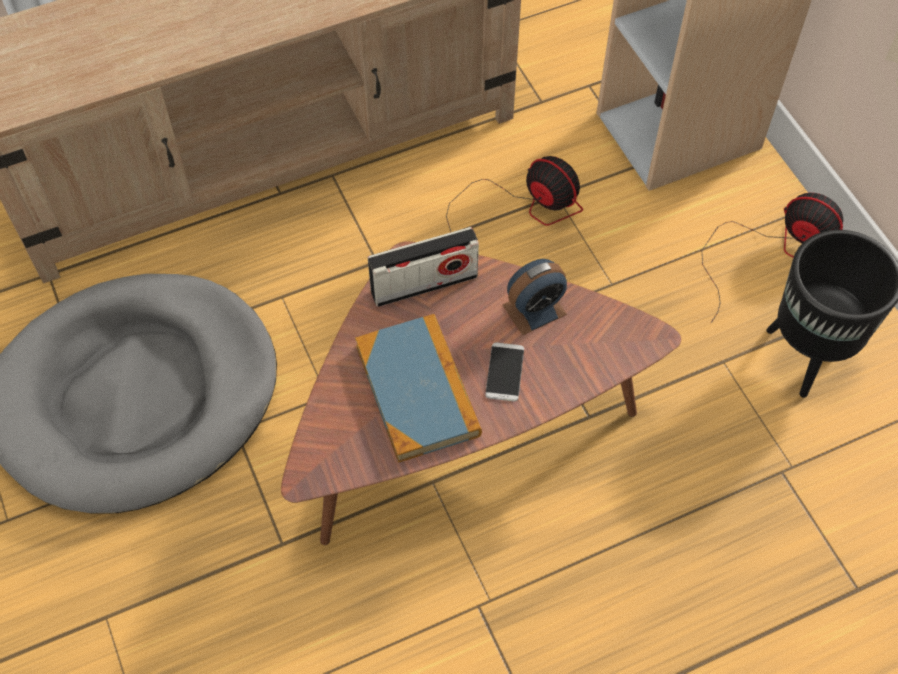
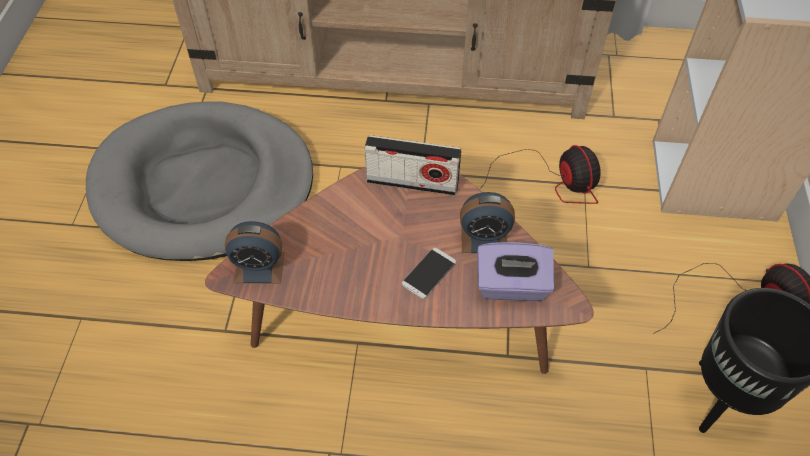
camera: 30 degrees right, 5 degrees down
book [355,314,482,463] -> none
none -> alarm clock [225,221,285,284]
none -> purple tissue box [477,242,554,301]

